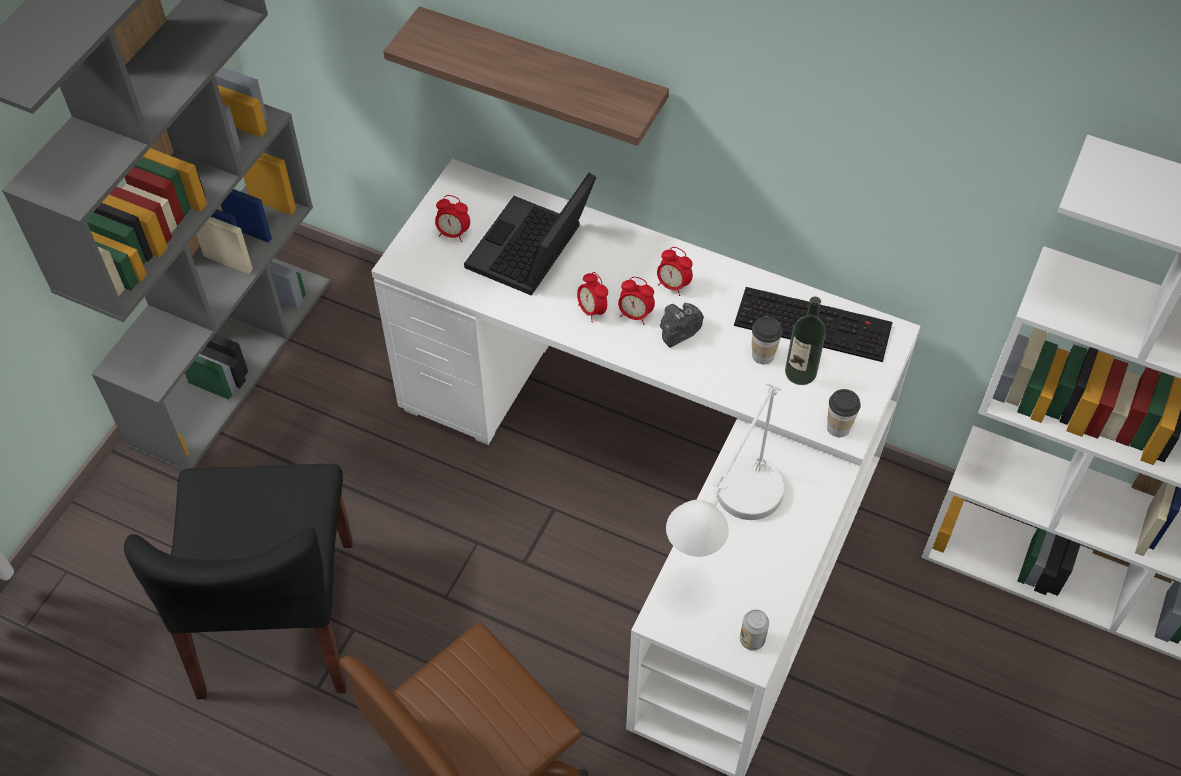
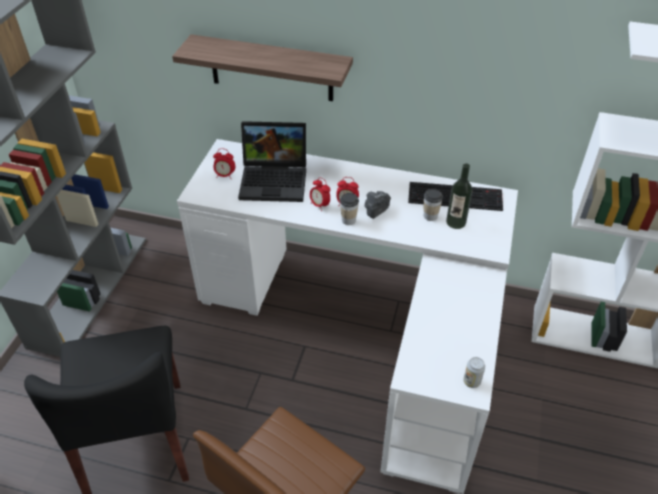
camera: 10 degrees left, 10 degrees down
laptop [464,173,596,296] -> laptop turned 105 degrees counterclockwise [238,121,306,202]
alarm clock [657,247,693,296] -> none
white table lamp [666,384,784,557] -> none
cup [827,389,861,437] -> cup moved to [340,193,359,225]

